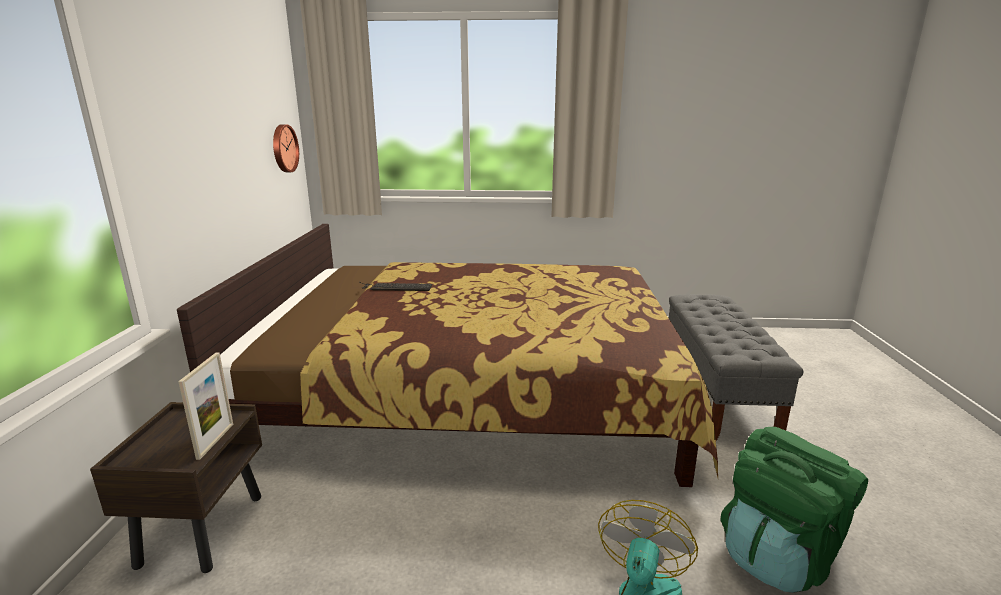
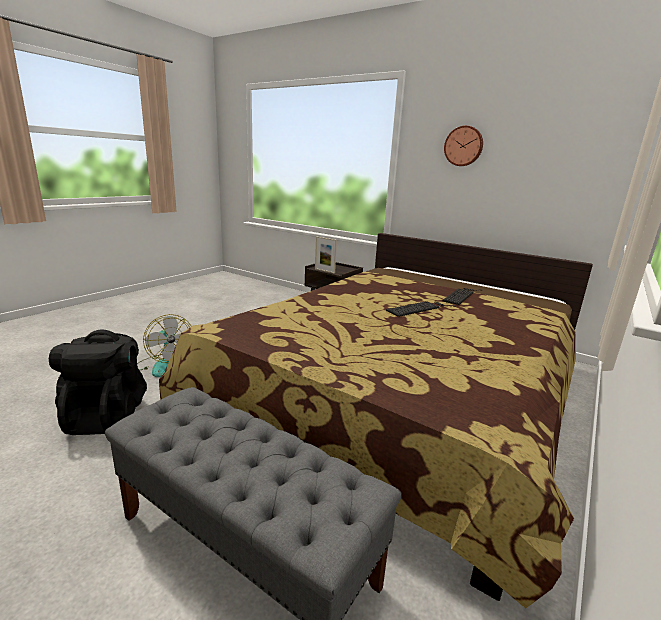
camera: 120 degrees right, 0 degrees up
wall clock [273,124,299,172] -> wall clock moved to [444,125,483,166]
green backpack [720,427,868,593] -> black backpack [49,330,147,435]
none -> keyboard [386,301,456,317]

